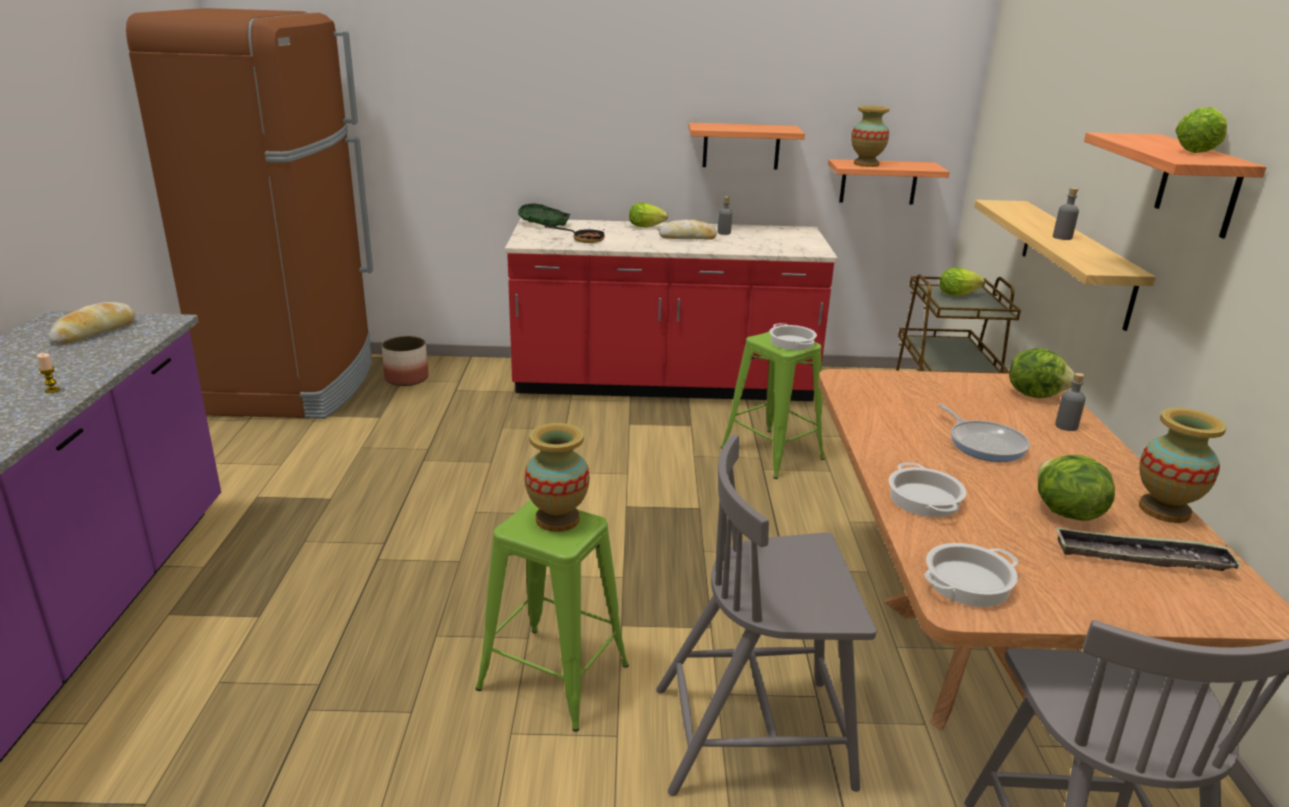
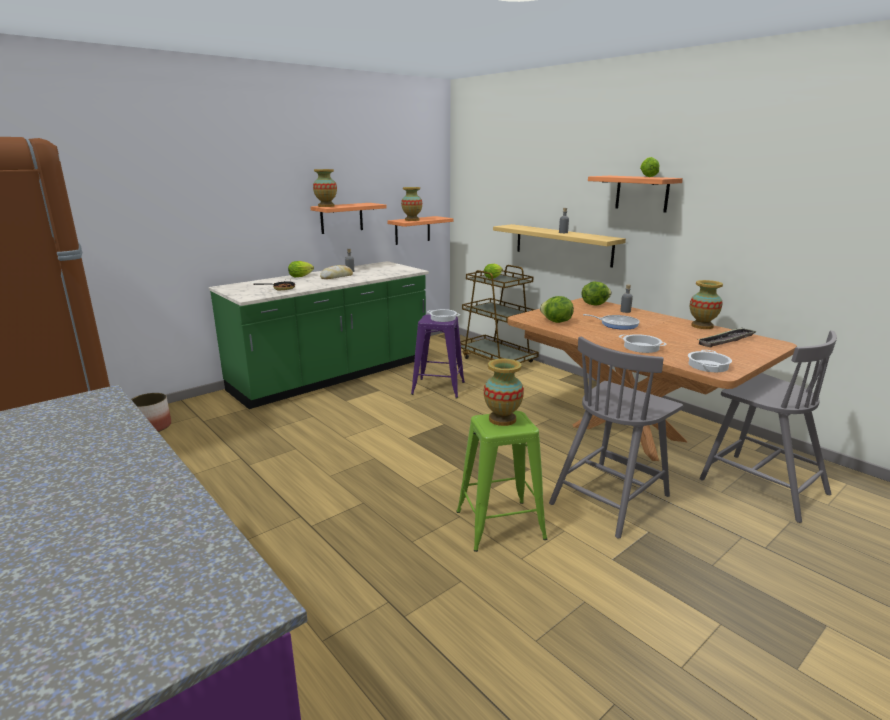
camera: 40 degrees left, 5 degrees down
candle [37,353,60,393] -> none
bread [48,302,135,345] -> none
red counter [505,218,838,401] -> green counter [209,261,429,409]
green bowl [518,203,571,226] -> none
green stool [721,332,825,479] -> purple stool [411,315,465,398]
lettuce [1038,455,1115,521] -> lettuce moved to [540,296,574,323]
none -> vase [313,169,337,207]

